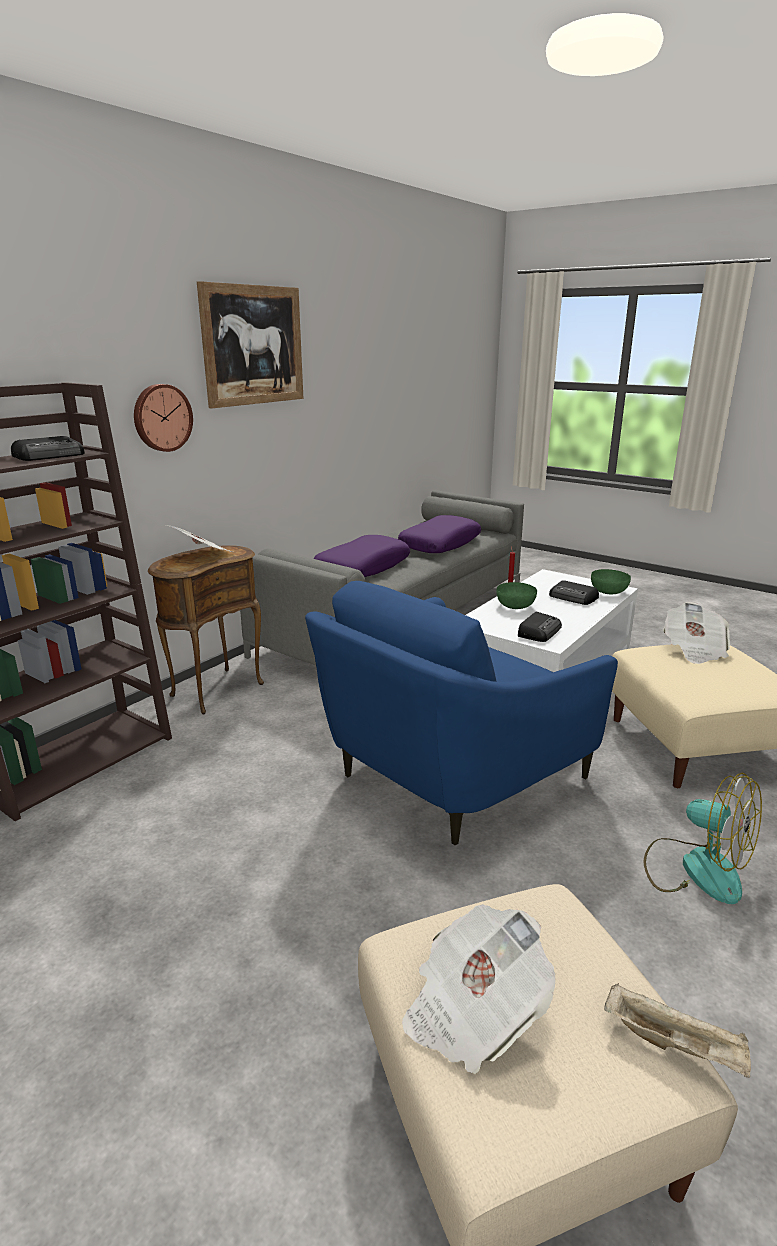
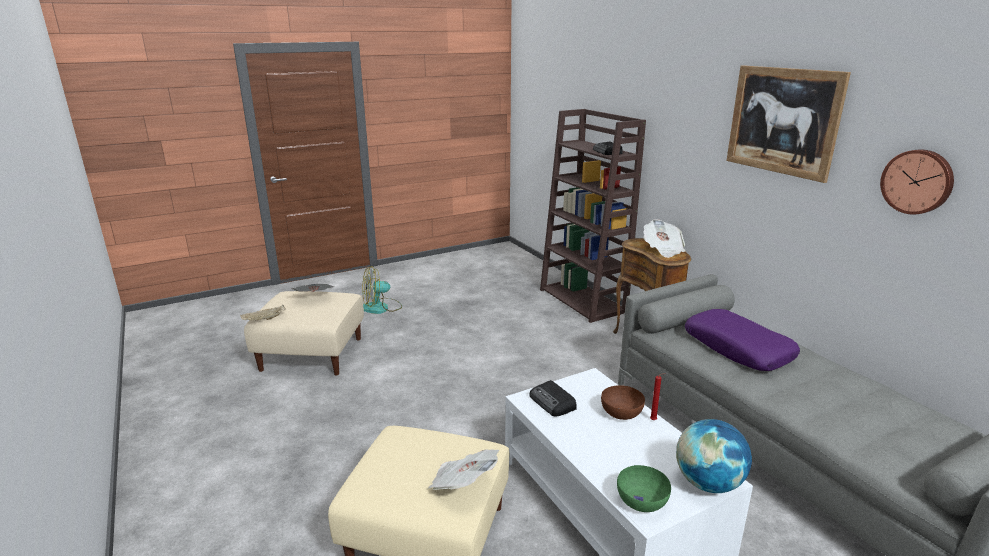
camera: 115 degrees right, 0 degrees up
wall clock [134,384,193,452] -> wall clock moved to [880,149,954,215]
blue armchair [305,581,618,846] -> none
purple pillow [398,515,481,553] -> none
green bowl [496,582,537,609] -> brown bowl [601,385,645,420]
radio [549,580,599,605] -> none
fan [643,773,762,904] -> fan moved to [362,266,402,314]
none -> globe [676,419,752,493]

